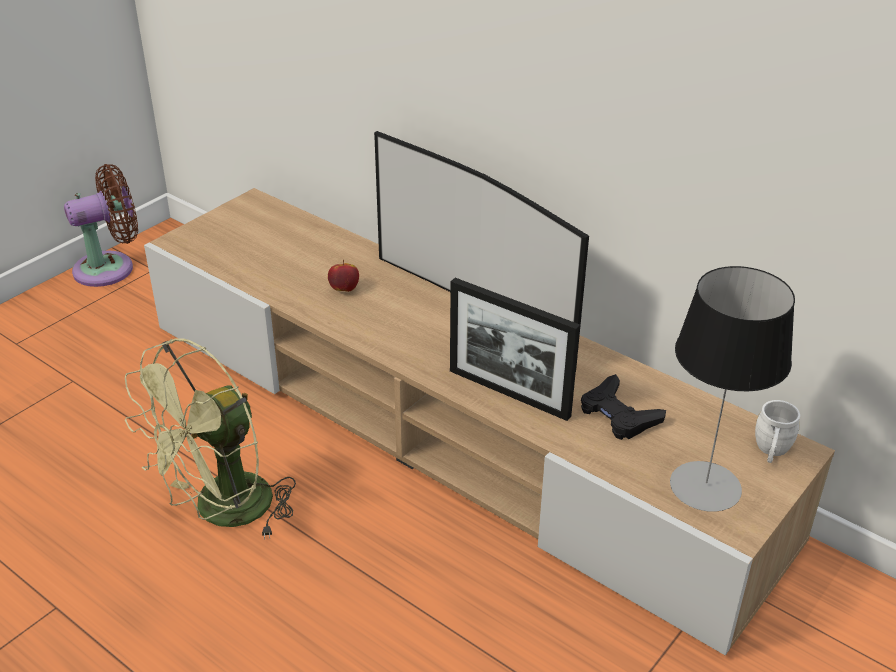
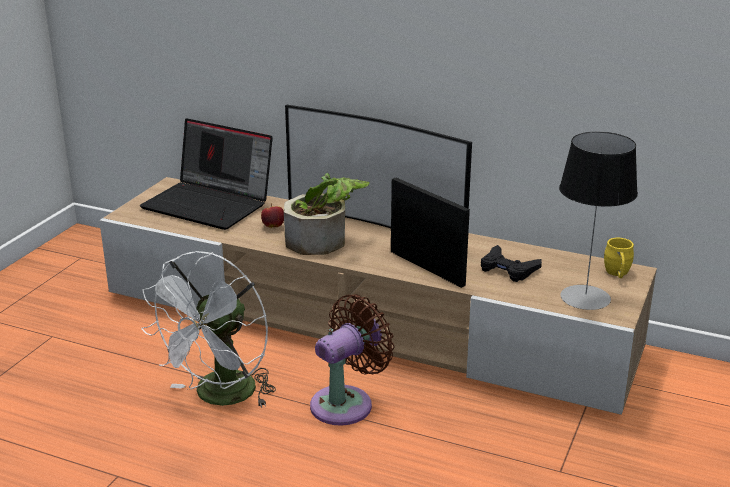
camera: 15 degrees left, 10 degrees down
brown fan [64,164,138,287] -> brown fan moved to [310,294,394,426]
green fan [125,338,296,539] -> white fan [141,251,276,408]
picture frame [450,278,580,421] -> picture frame turned 150 degrees counterclockwise [391,178,470,288]
white mug [755,400,800,463] -> yellow mug [604,238,634,278]
none -> laptop [140,118,273,230]
none -> potted plant [284,173,370,255]

